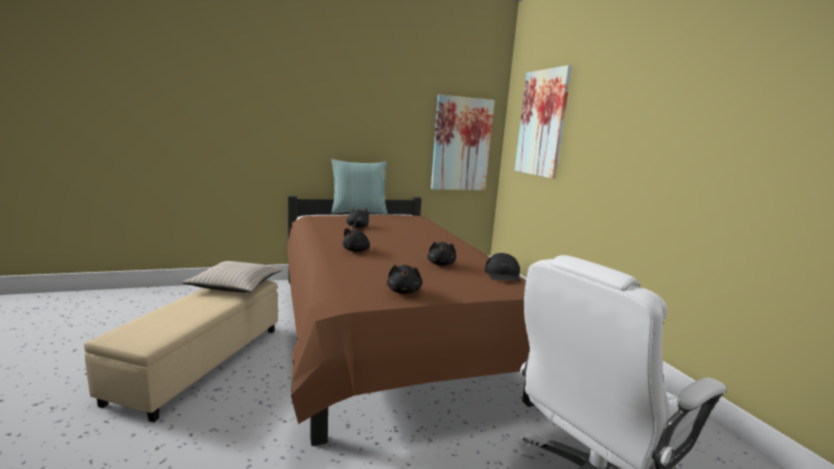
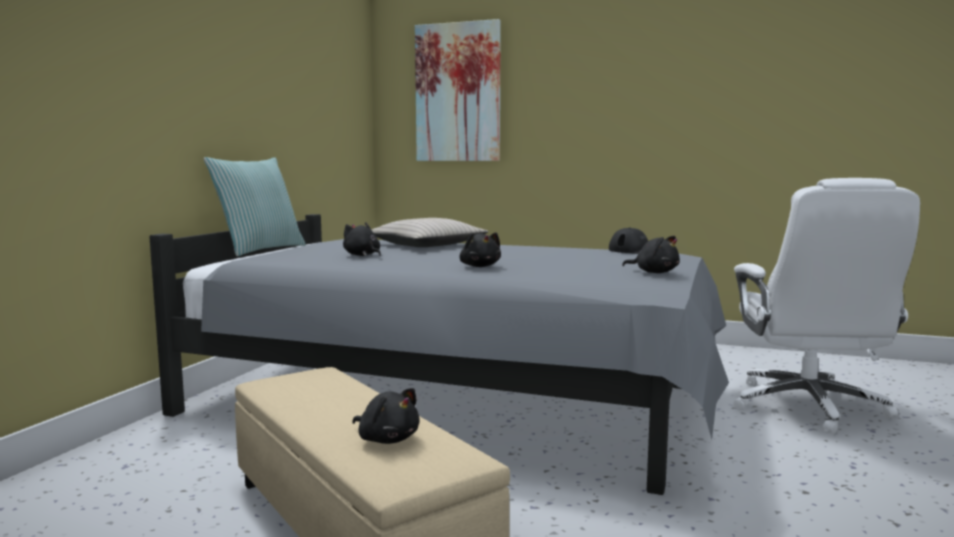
camera: 50 degrees left, 5 degrees down
beige pillow [182,261,283,292] -> beige pillow moved to [371,218,488,247]
brown bed [287,196,535,446] -> grey bed [149,214,729,495]
black plush toy [427,242,456,266] -> black plush toy moved to [352,388,419,444]
picture [431,95,495,190] -> none

